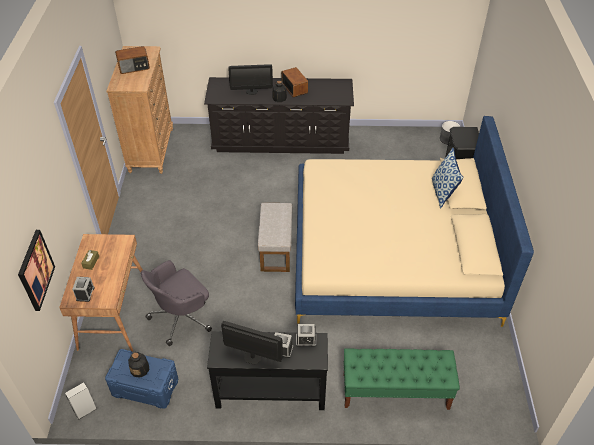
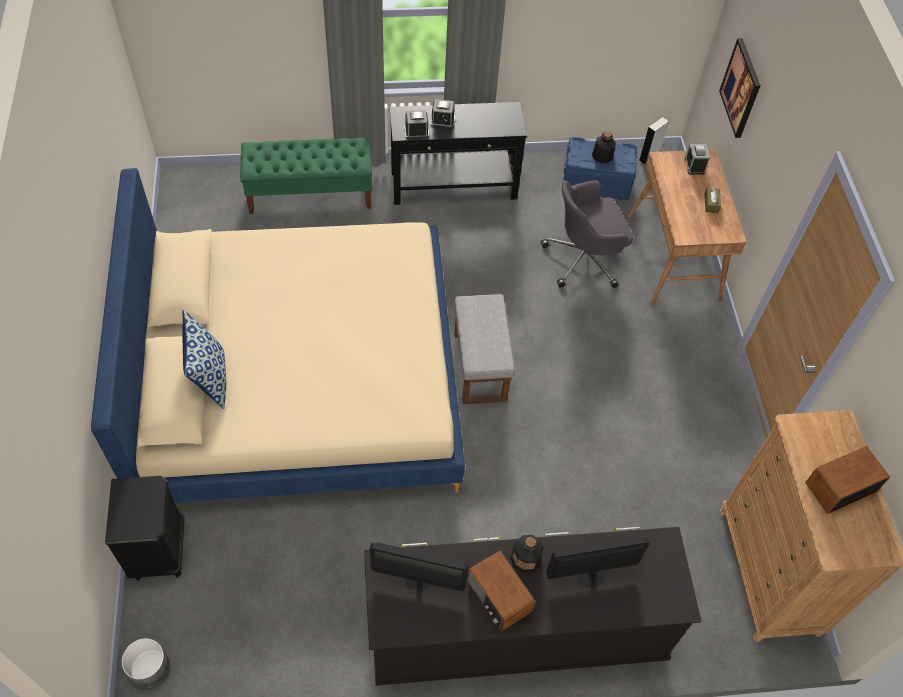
camera: 170 degrees right, 10 degrees up
grey office chair [141,260,212,346] -> grey office chair turned 150 degrees counterclockwise [541,180,633,288]
monitor [221,321,283,365] -> monitor moved to [370,542,468,591]

